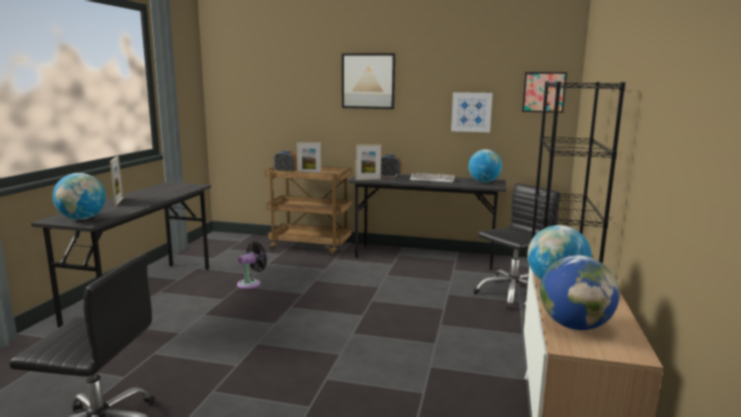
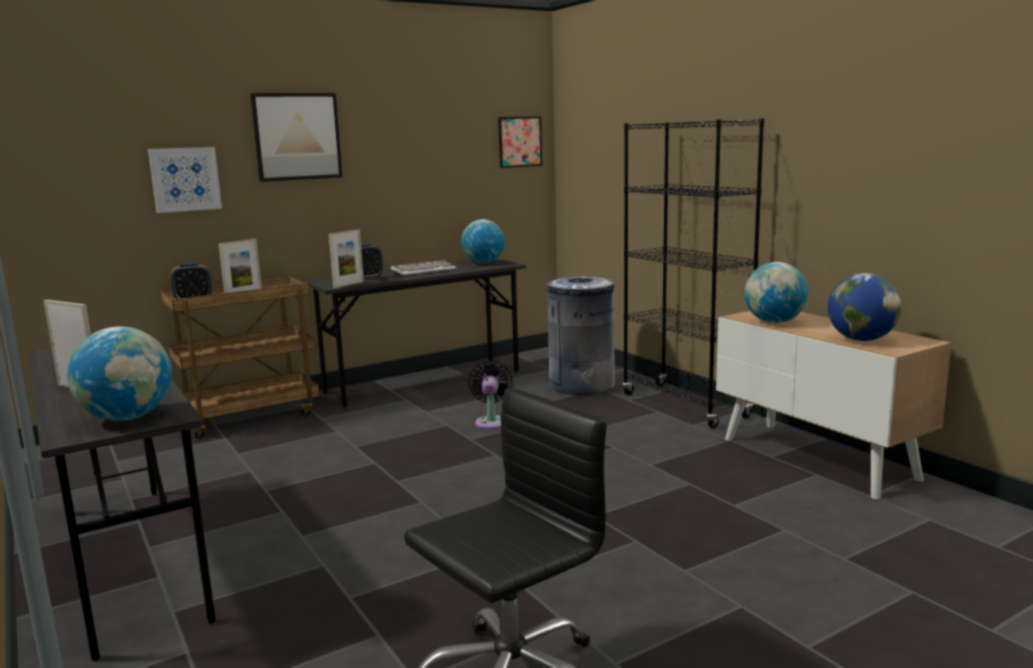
camera: 45 degrees left, 0 degrees up
black fan [237,241,267,289] -> black fan moved to [469,361,513,429]
picture [451,92,493,132] -> picture moved to [148,147,222,213]
black office chair [473,183,561,310] -> grey trash can [546,277,615,395]

